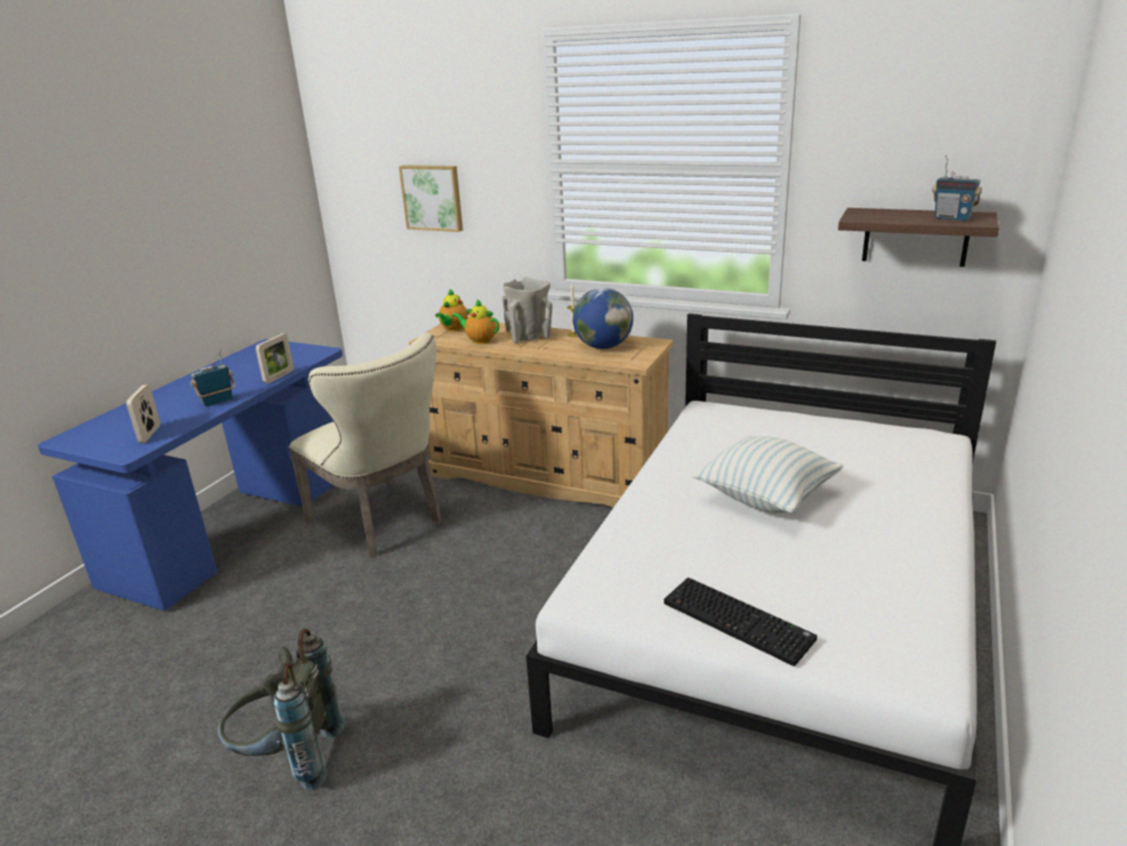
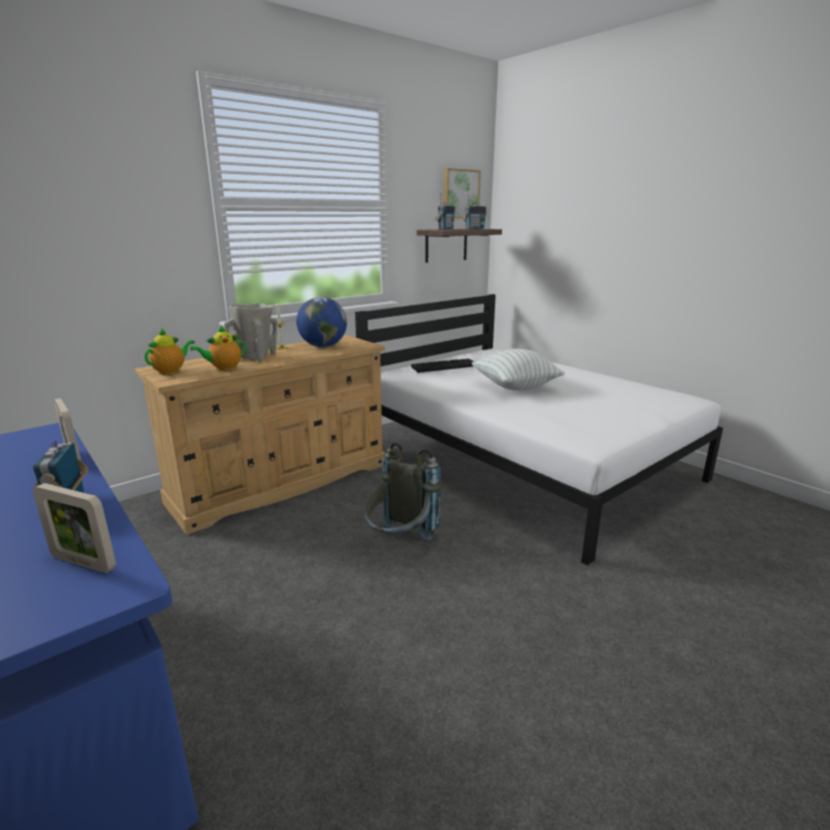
camera: 65 degrees left, 5 degrees down
grey backpack [217,628,345,790] -> grey backpack moved to [365,442,441,540]
beige chair [289,333,441,558] -> none
picture [399,165,463,232] -> picture moved to [443,168,481,219]
teapot [435,289,468,332] -> teapot turned 105 degrees counterclockwise [144,328,195,375]
keyboard [664,578,817,666] -> keyboard moved to [411,359,474,373]
none -> radio [435,193,455,230]

